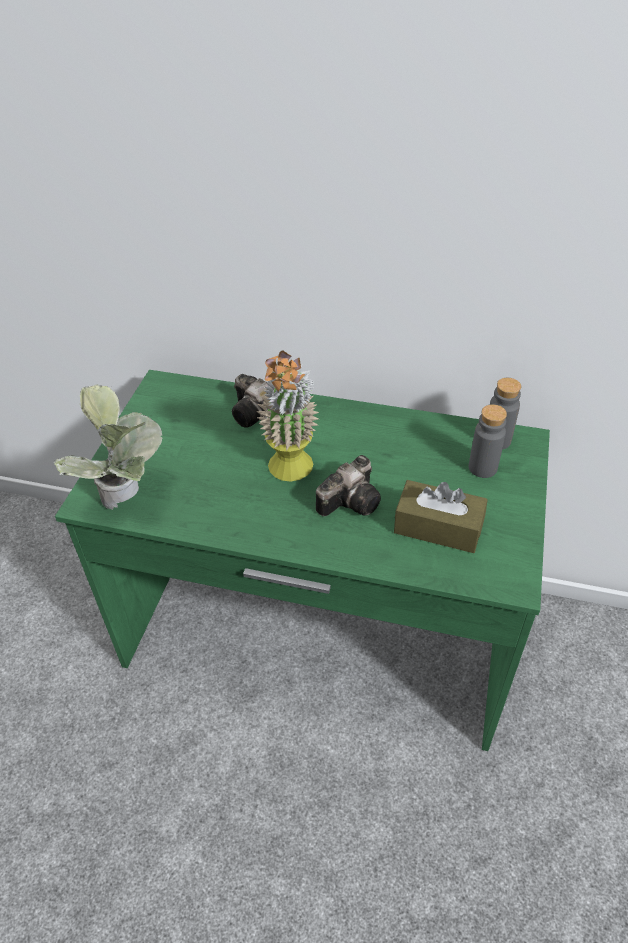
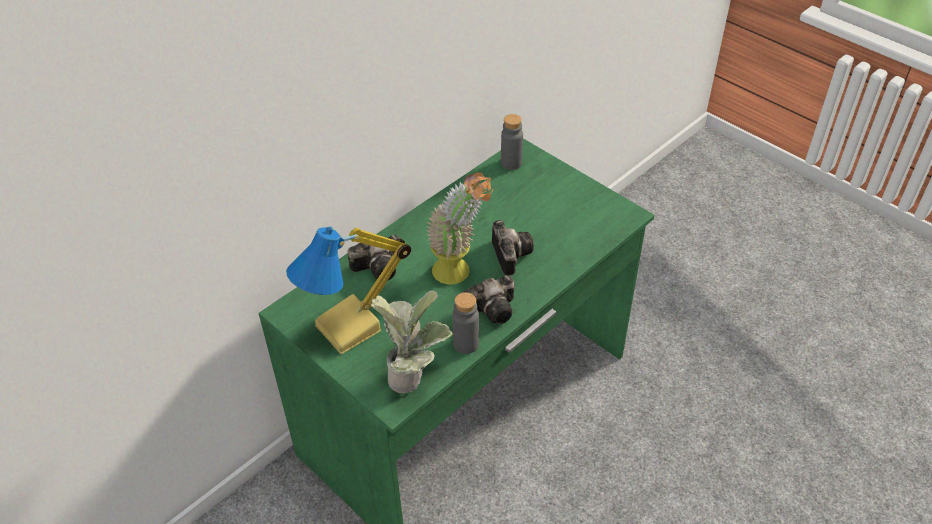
camera: 60 degrees left, 0 degrees up
brown tissue box [394,480,488,553] -> none
grey bottle [469,404,507,478] -> grey bottle moved to [452,292,479,354]
none -> table lamp [286,226,411,354]
none -> camera [461,275,515,324]

